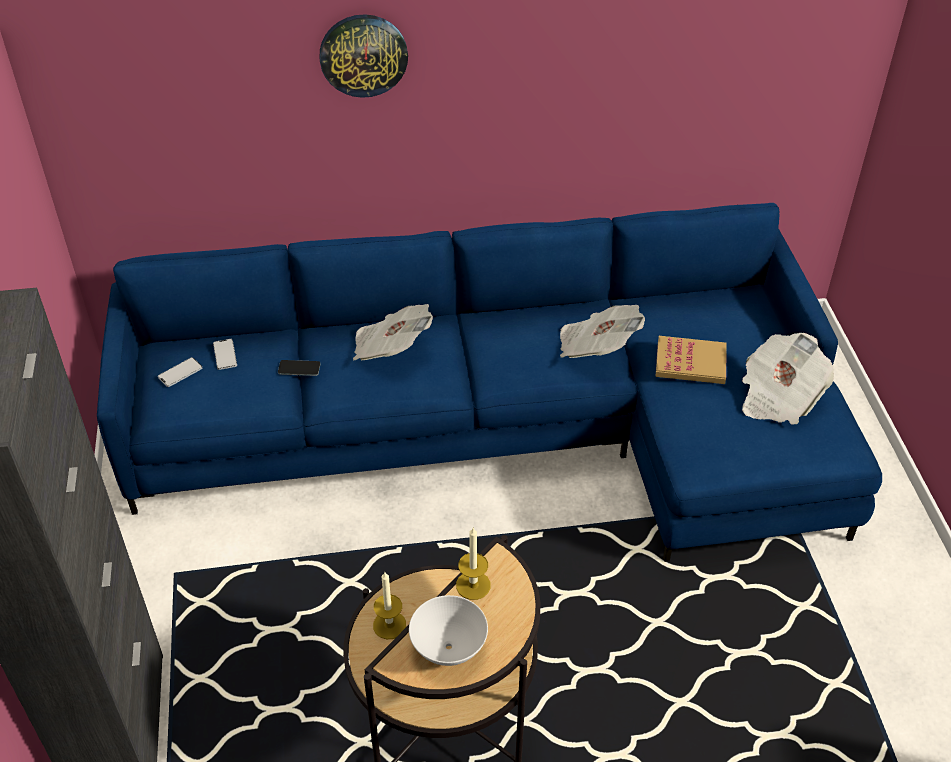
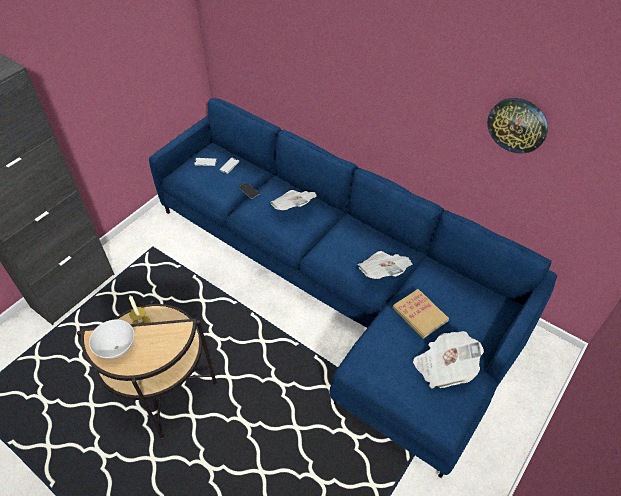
camera: 45 degrees right, 5 degrees up
wall clock [320,14,408,98] -> wall clock moved to [487,98,548,154]
candle [456,528,491,600] -> none

